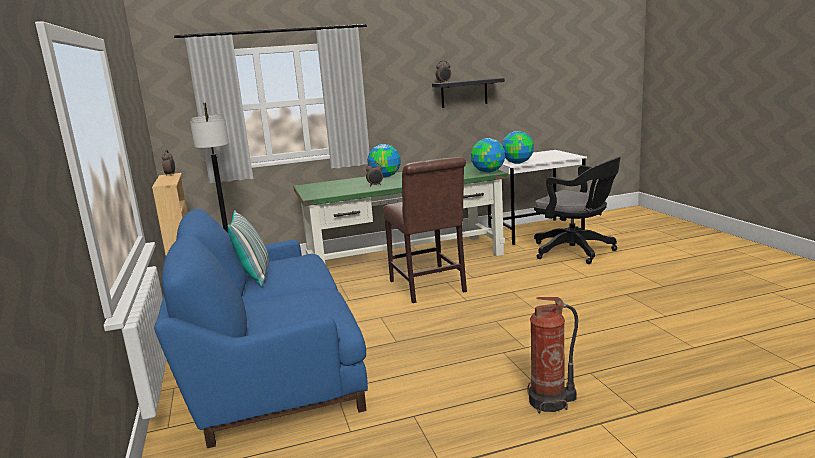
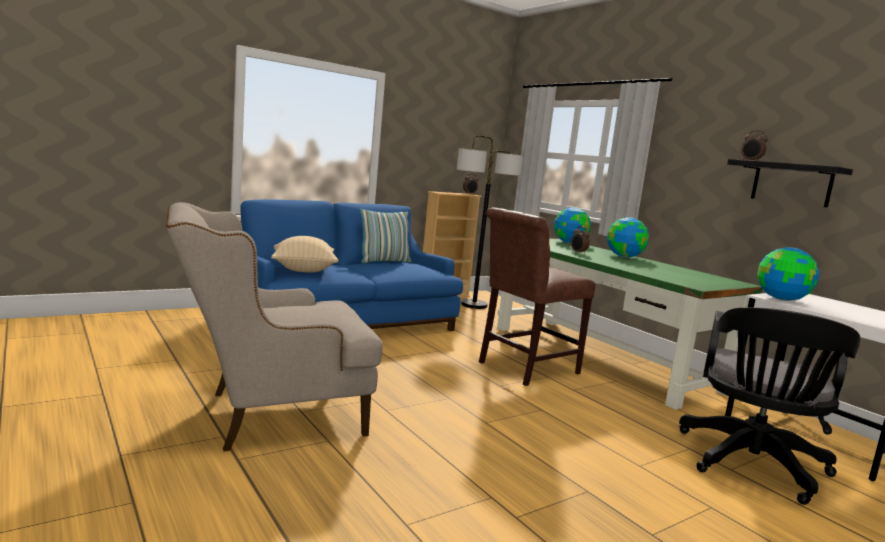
camera: 70 degrees right, 5 degrees down
globe [471,138,505,173] -> globe moved to [554,207,591,244]
fire extinguisher [527,297,578,414] -> beige armchair [166,202,383,451]
none -> beige pillow [271,236,338,273]

